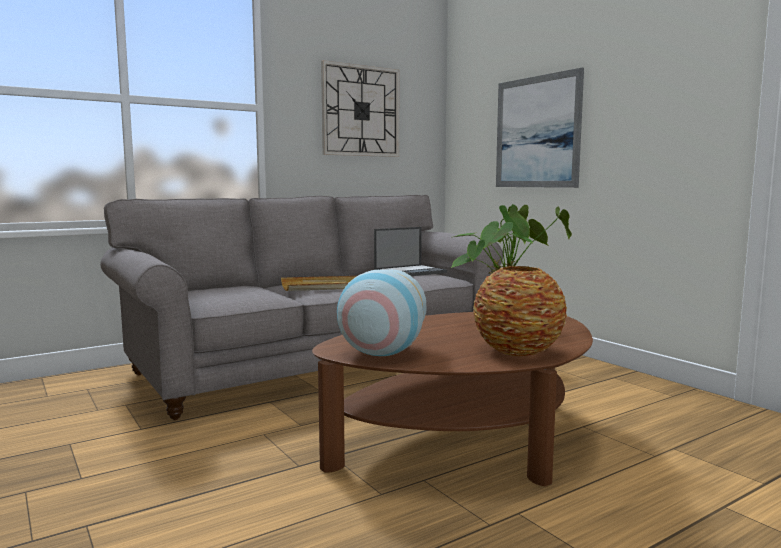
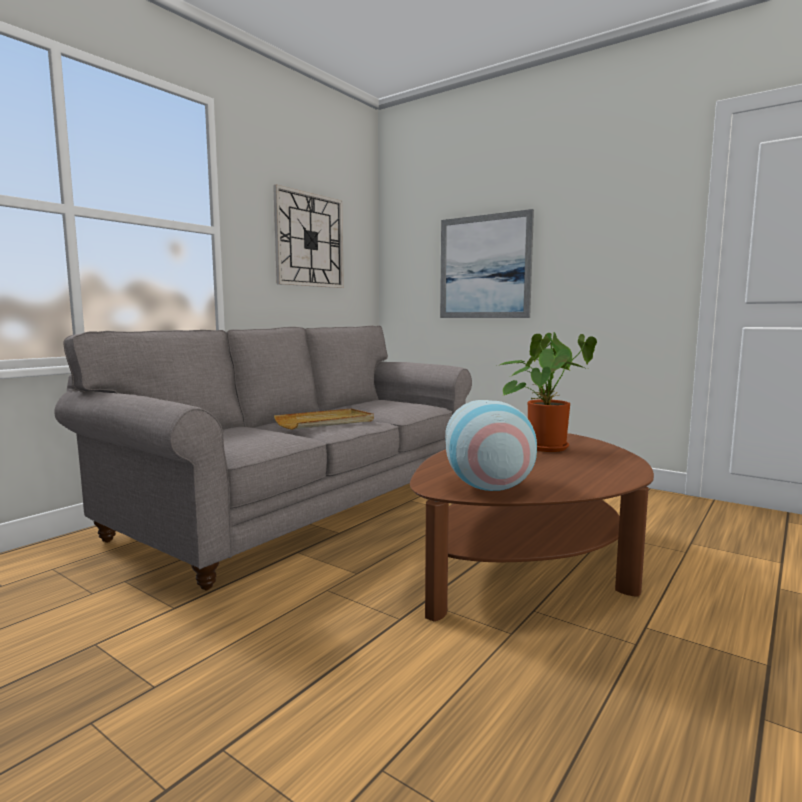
camera: 20 degrees left, 0 degrees up
laptop [374,227,447,276] -> none
vase [473,266,567,356] -> none

